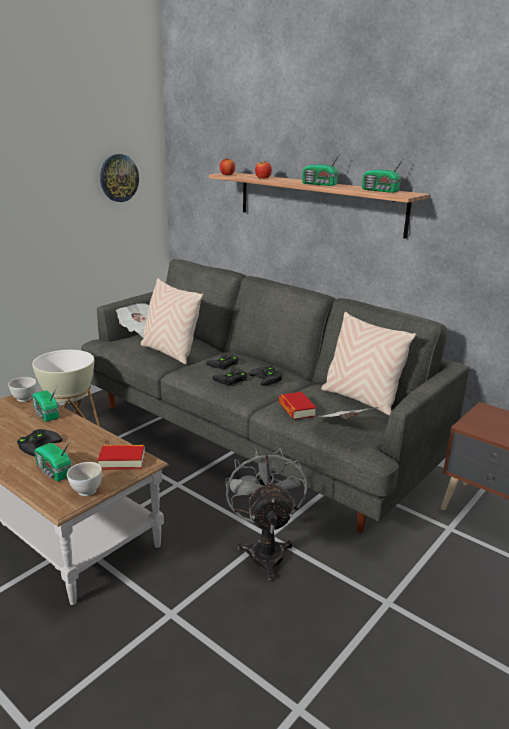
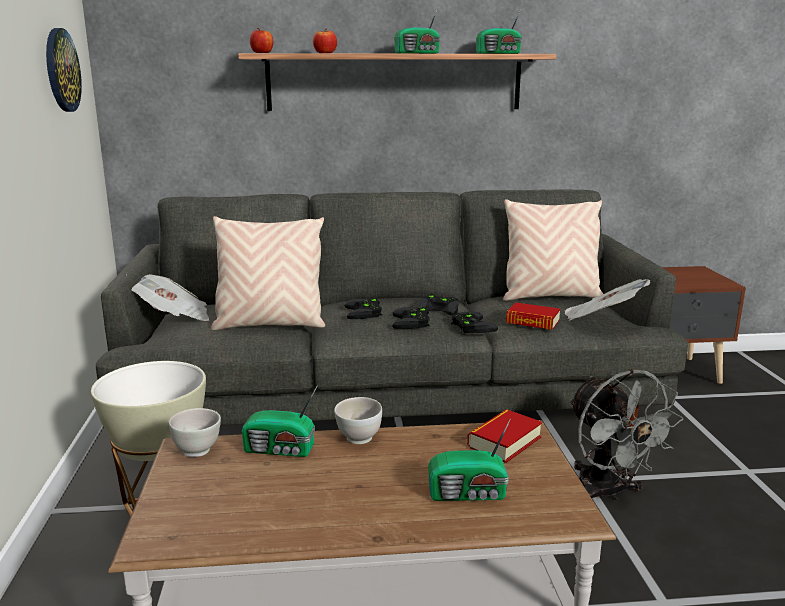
camera: 45 degrees left, 5 degrees down
black game controller [17,429,62,456] -> black game controller moved to [451,311,498,333]
white bowl [67,462,102,496] -> white bowl moved to [334,397,382,444]
grey fan [225,448,307,581] -> grey fan turned 150 degrees counterclockwise [569,369,683,501]

